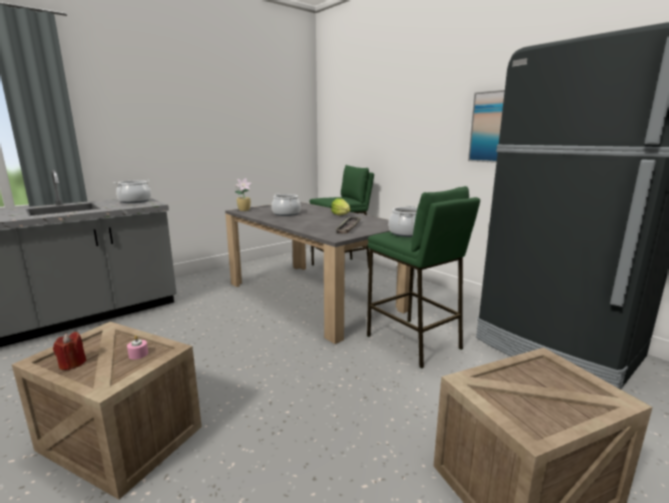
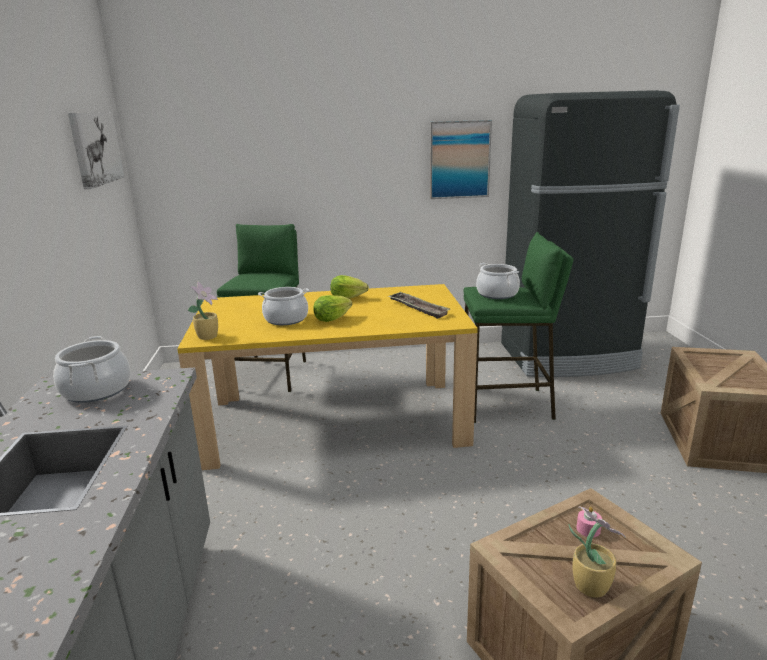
camera: 55 degrees left, 5 degrees up
red candle [53,332,87,370] -> potted plant [568,506,625,598]
grey dining table [225,202,411,344] -> yellow dining table [177,284,478,470]
none -> picture [68,112,124,189]
none -> lettuce [313,295,352,322]

